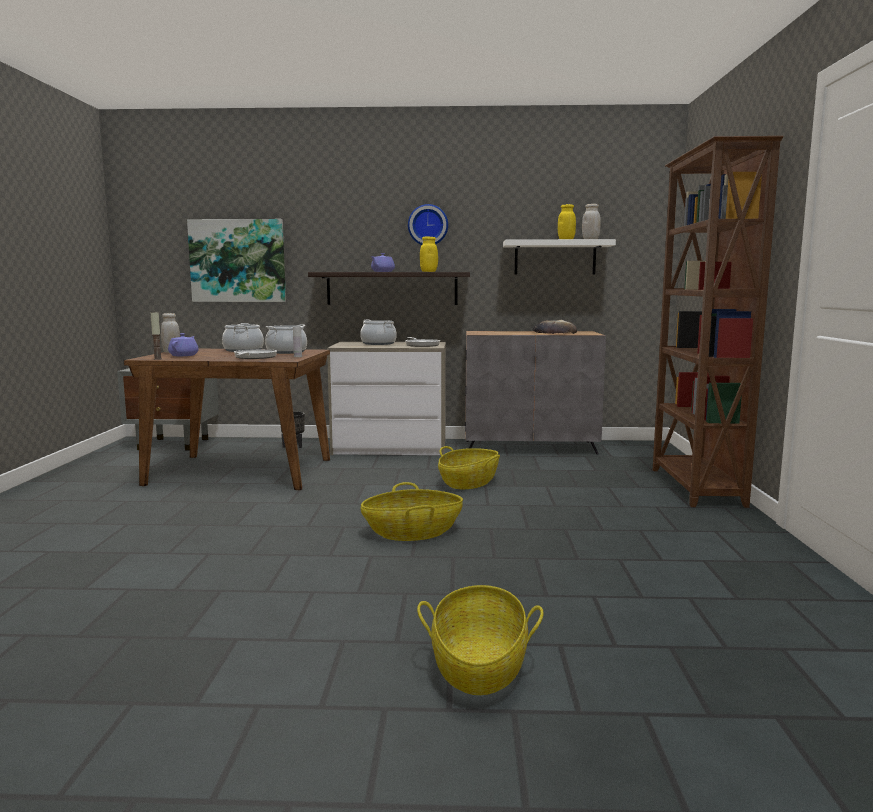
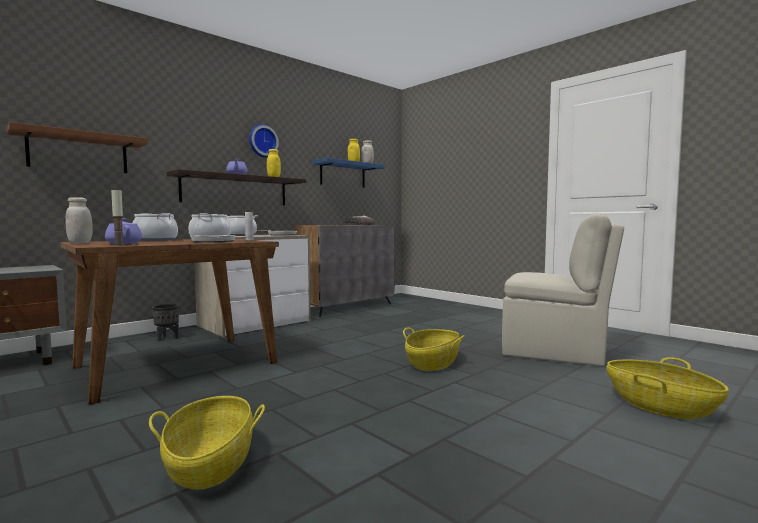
camera: 45 degrees left, 5 degrees down
picture [187,219,286,302] -> brown shelf [6,122,148,173]
basket [438,446,500,489] -> basket moved to [149,396,265,490]
white shelf [503,239,616,274] -> blue shelf [313,158,385,188]
brown bookcase [653,136,783,508] -> none
none -> beige chair [502,214,624,366]

